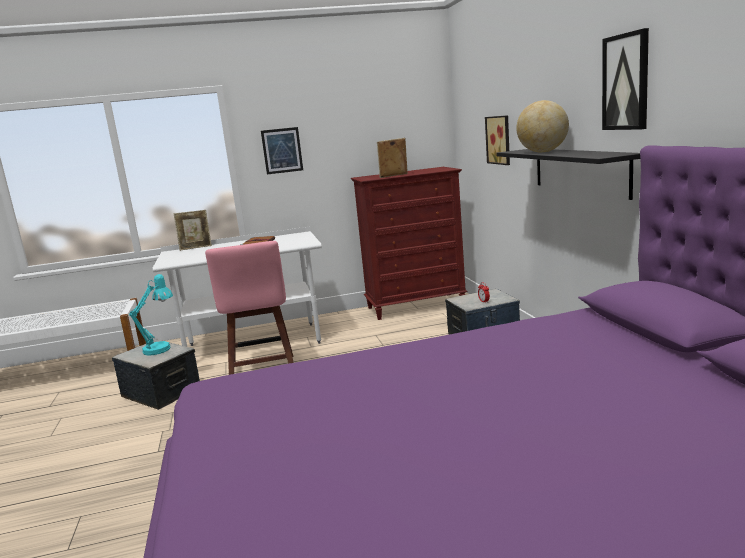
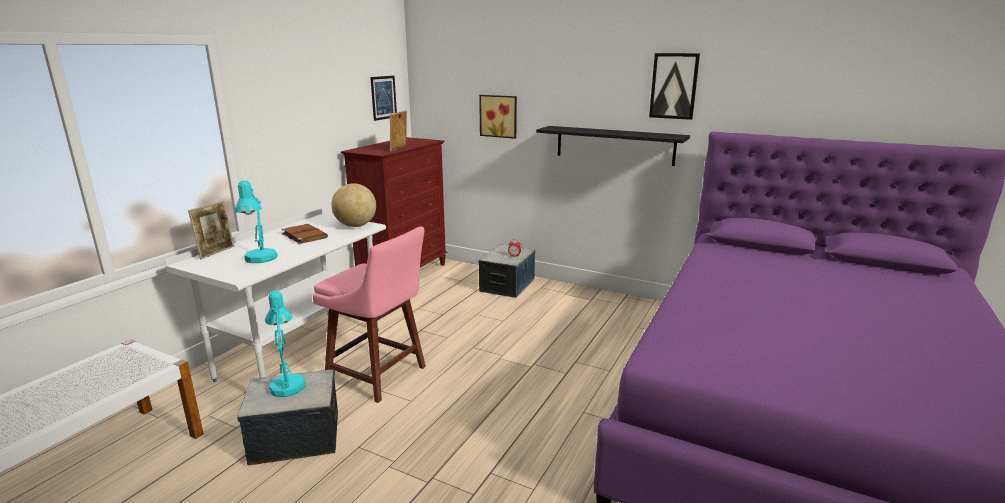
camera: 50 degrees left, 5 degrees up
picture [261,127,303,174] -> picture moved to [370,76,397,121]
globe [516,100,569,152] -> globe moved to [331,183,376,227]
none -> turquoise table lamp [235,180,278,263]

